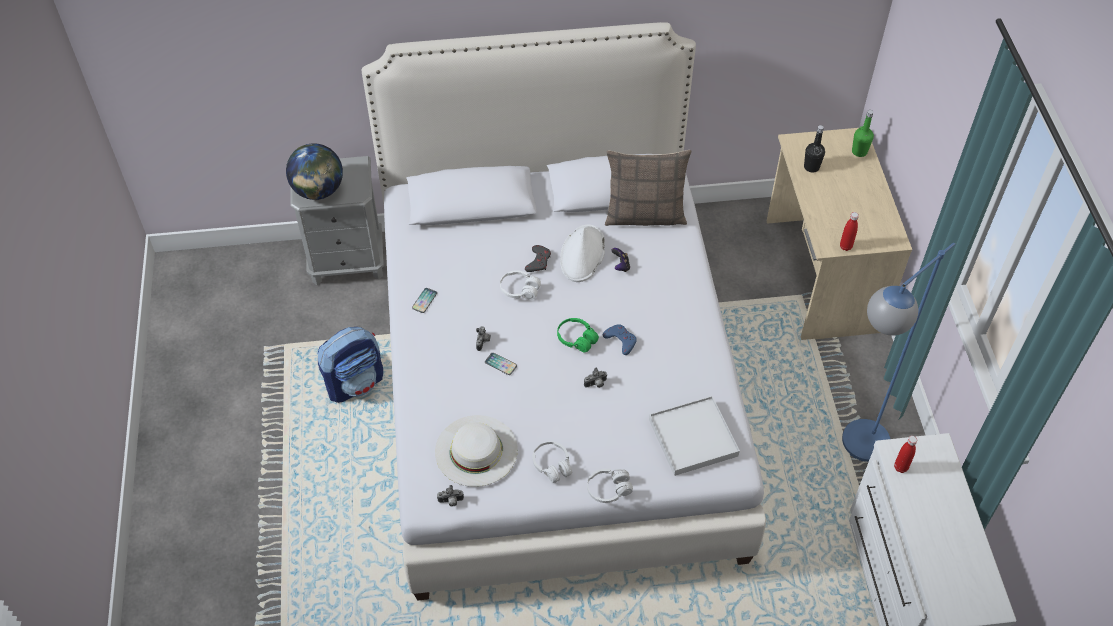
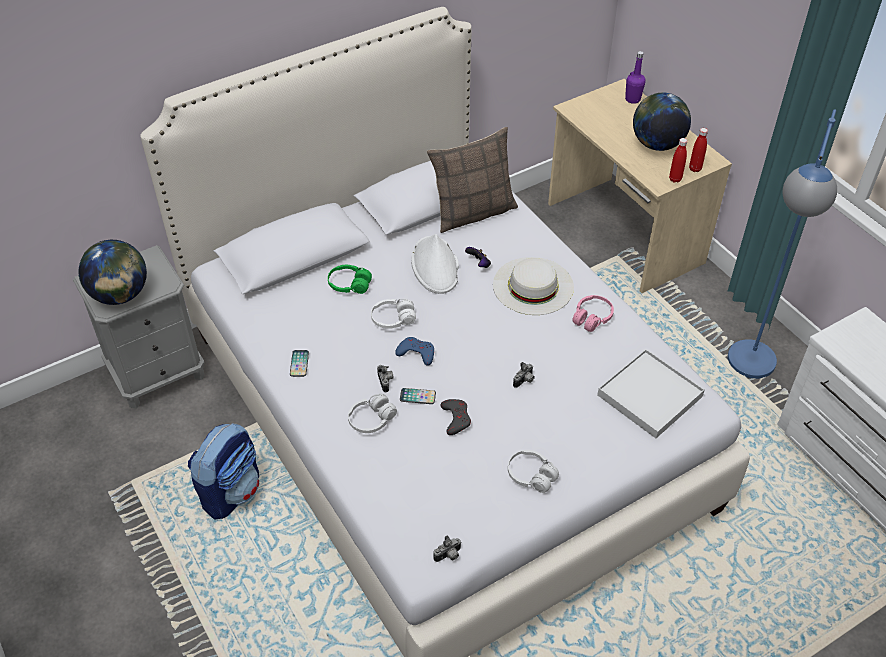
camera: 25 degrees left, 5 degrees down
white hat [435,415,518,487] -> white hat moved to [493,257,574,315]
grey game controller [525,245,551,272] -> grey game controller moved to [440,399,471,435]
green headphones [557,318,599,353] -> green headphones moved to [328,265,372,294]
white headphones [587,468,633,503] -> white headphones moved to [348,394,397,433]
blue game controller [603,324,637,355] -> blue game controller moved to [395,337,434,365]
black bottle [804,125,825,173] -> none
green bottle [852,110,874,157] -> purple bottle [625,51,646,104]
red bottle [894,436,917,473] -> red bottle moved to [689,128,708,172]
none -> pink headphones [572,295,614,332]
none -> globe [633,93,691,151]

